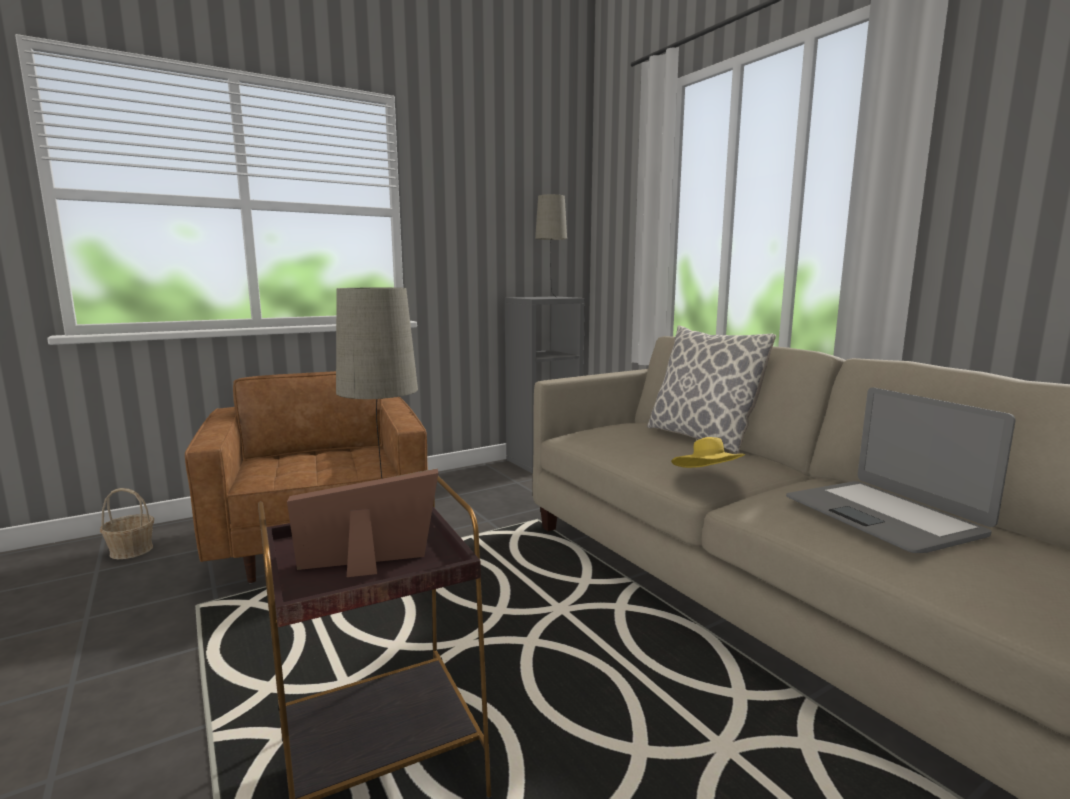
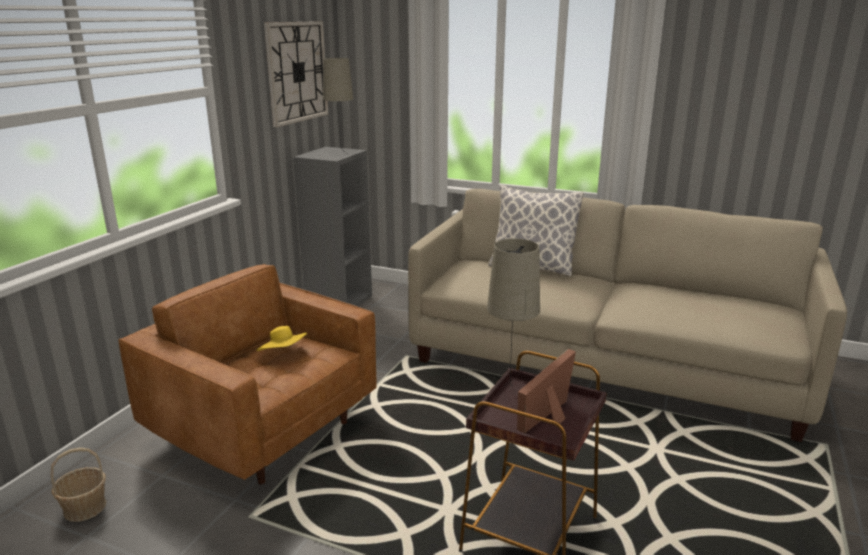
camera: 35 degrees left, 10 degrees up
yellow hat [671,437,746,468] -> yellow hat moved to [256,326,307,351]
laptop [786,387,1015,553] -> none
none -> wall clock [264,21,328,127]

